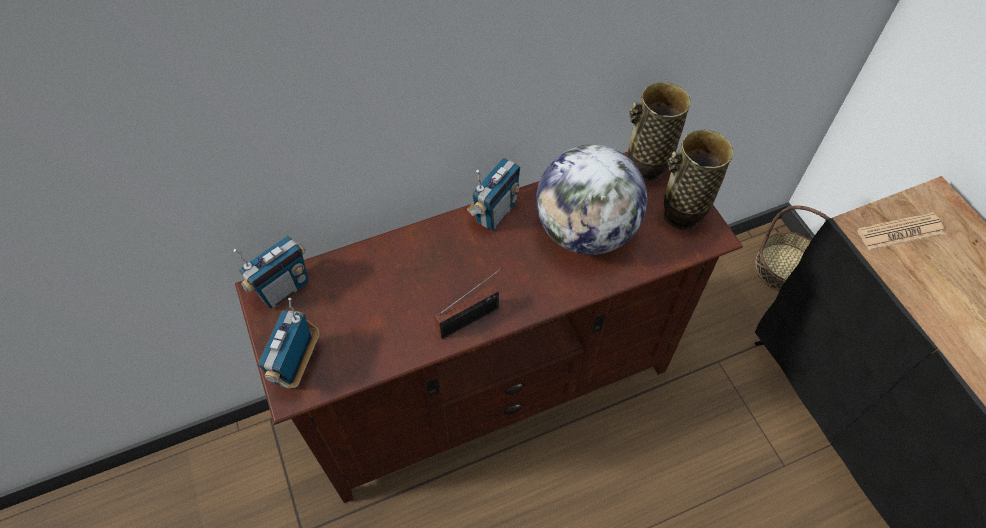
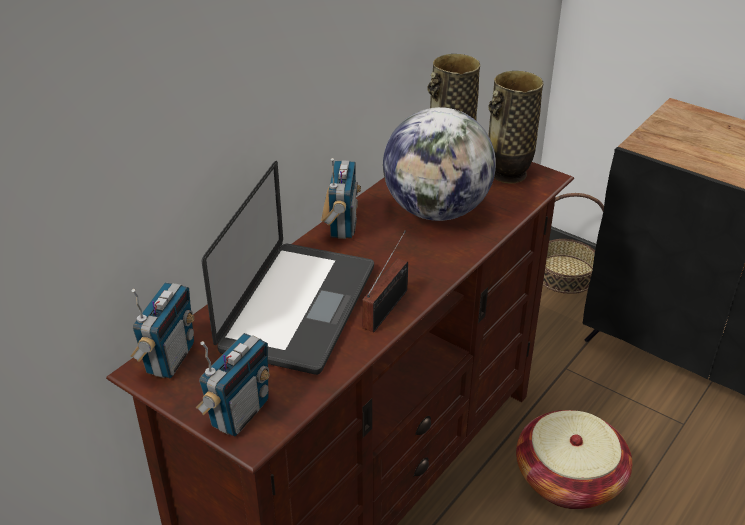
camera: 30 degrees left, 20 degrees down
radio [258,298,319,389] -> radio turned 135 degrees counterclockwise [196,333,270,437]
newspaper [857,212,944,251] -> none
none -> laptop [202,161,374,375]
none -> basket [516,410,632,509]

